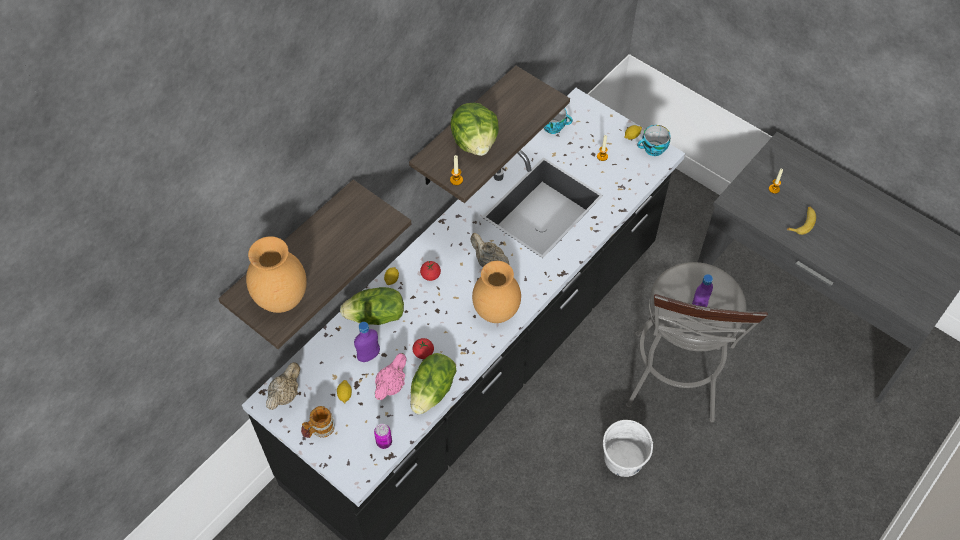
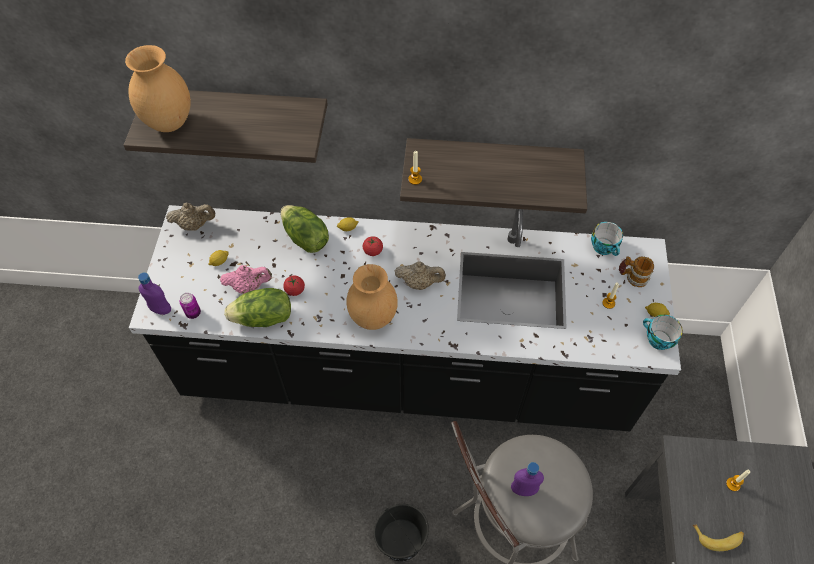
camera: 55 degrees right, 0 degrees up
mug [301,406,335,438] -> mug moved to [619,256,654,287]
purple bottle [354,322,380,362] -> purple bottle moved to [138,272,171,315]
lettuce [450,103,499,156] -> none
beige teapot [470,233,509,267] -> beige teapot turned 90 degrees clockwise [394,261,446,290]
white bucket [603,420,653,477] -> black bucket [373,504,429,561]

